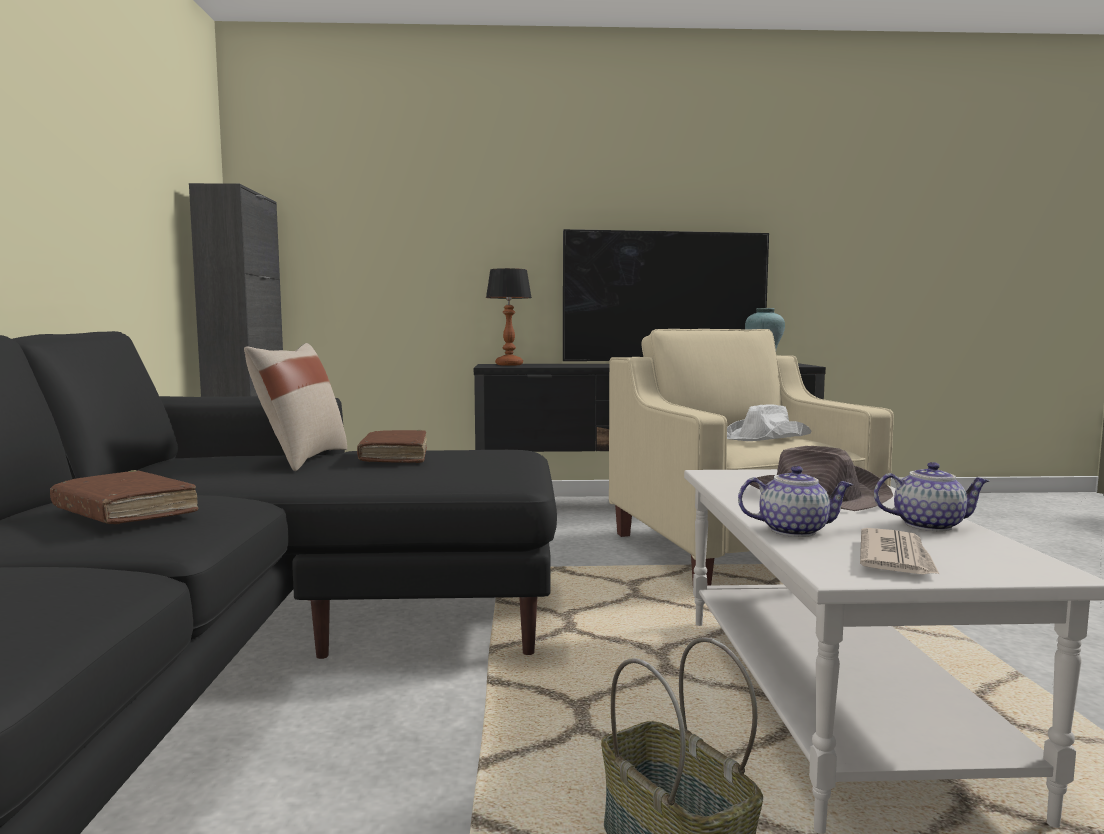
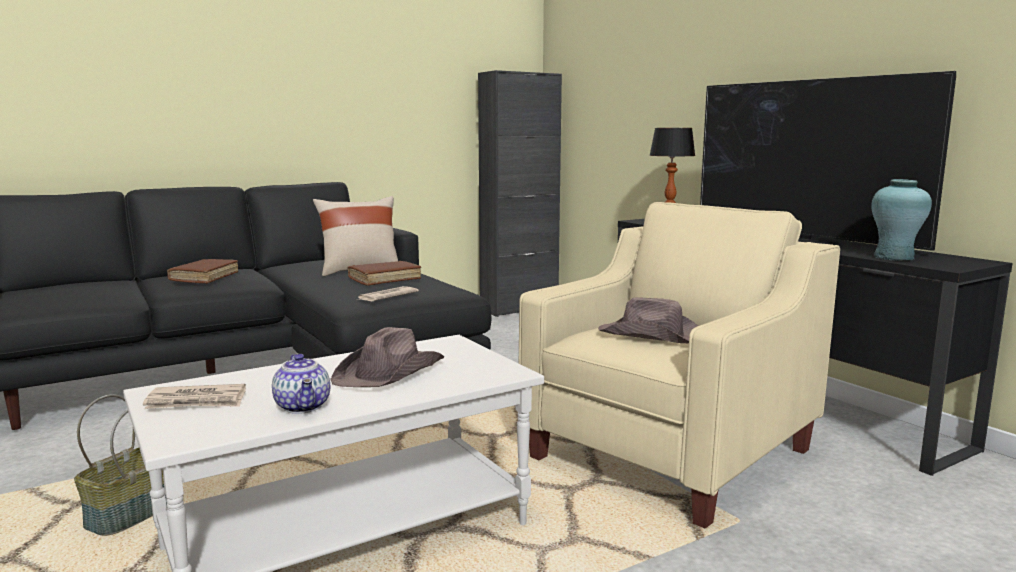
camera: 60 degrees right, 5 degrees up
white hat [727,404,811,441] -> brown hat [598,297,698,343]
teapot [738,466,853,537] -> none
none -> newspaper [357,286,419,301]

